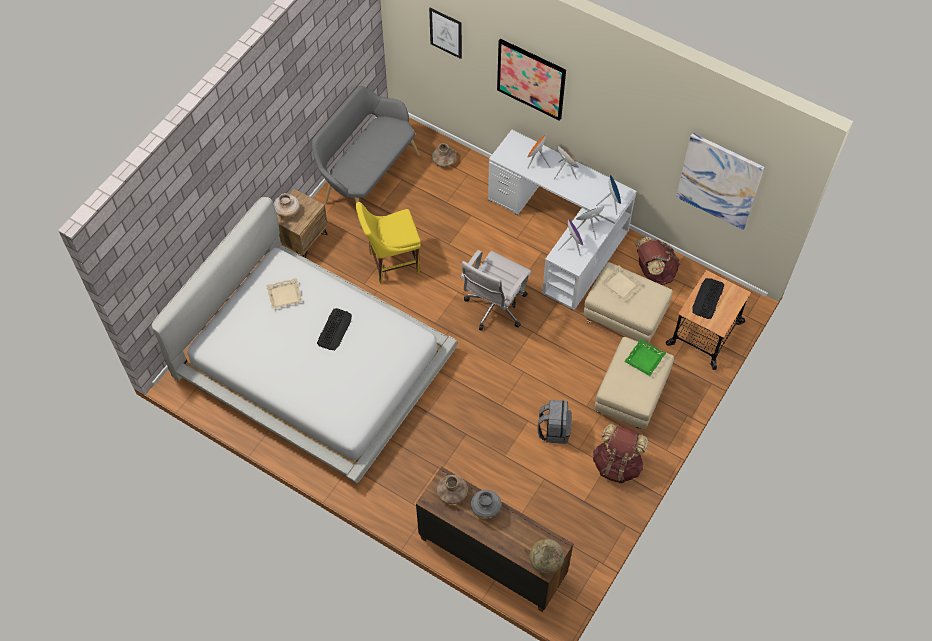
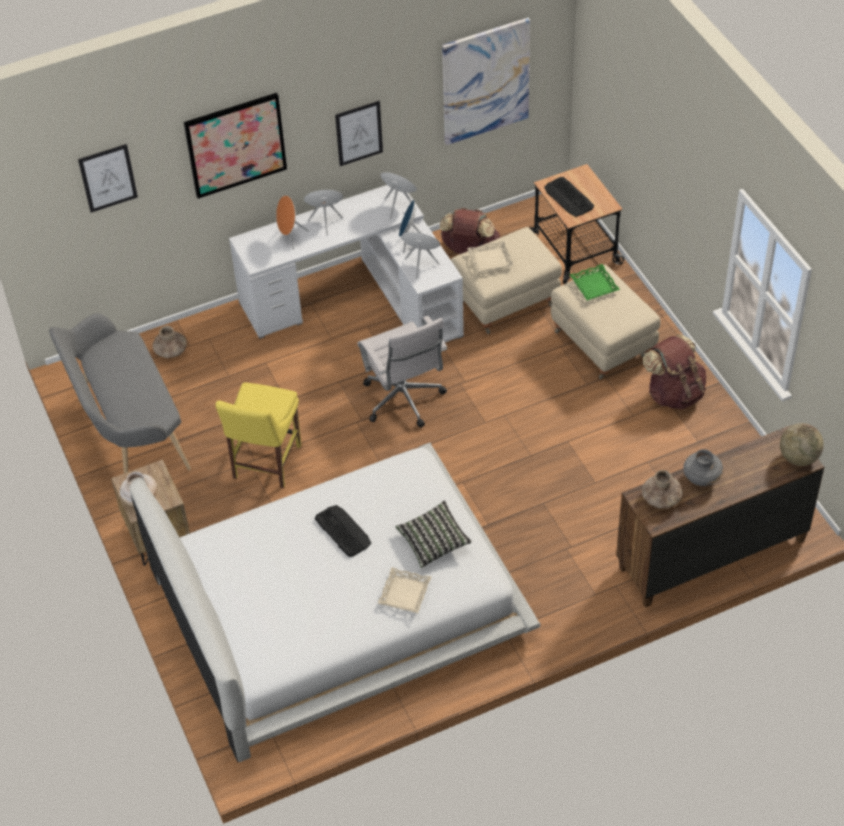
camera: 55 degrees left, 10 degrees down
beige tray [266,278,303,309] -> beige tray moved to [378,567,431,613]
grey backpack [537,400,572,444] -> none
none -> picture [335,101,383,166]
none -> pillow [395,500,472,568]

